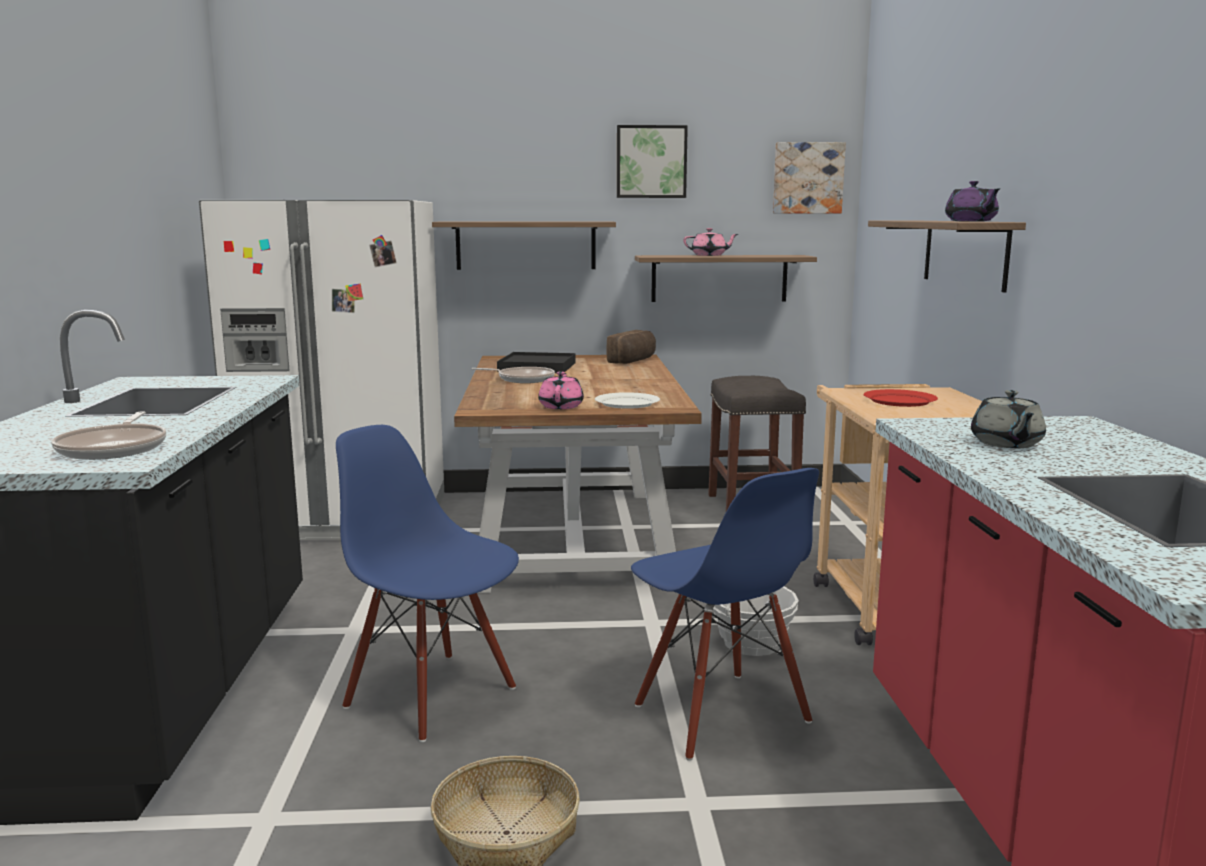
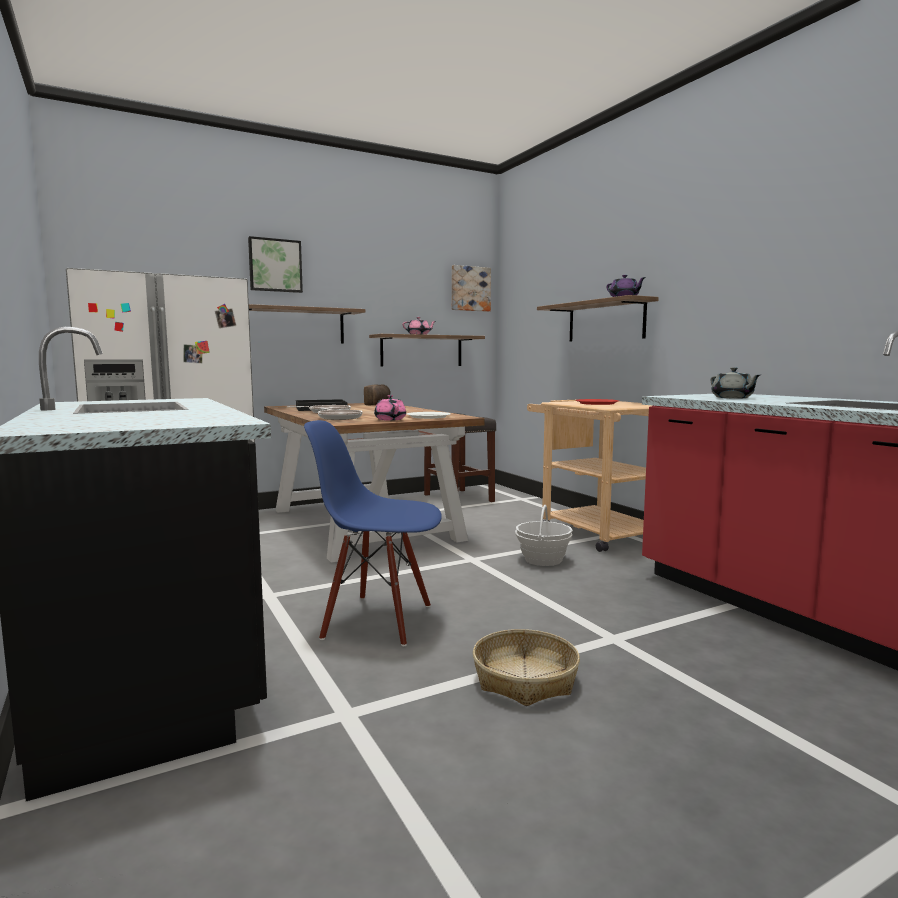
camera: 25 degrees left, 5 degrees down
frying pan [51,411,166,460] -> frying pan moved to [318,408,363,420]
picture [617,125,688,198] -> picture moved to [248,236,303,293]
blue chair [631,468,819,761] -> none

